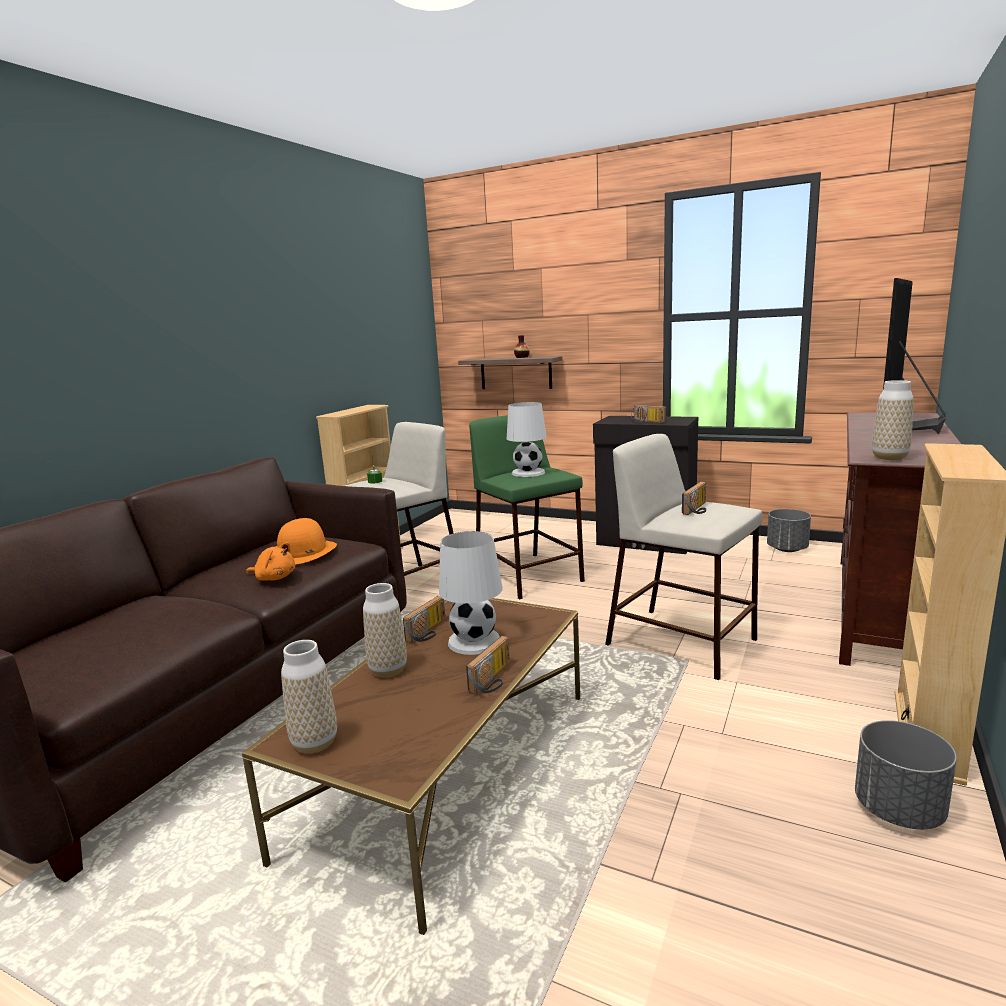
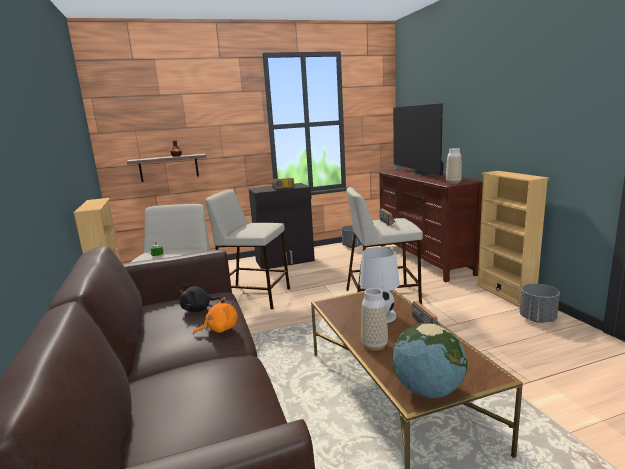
camera: 45 degrees left, 0 degrees up
orange hat [275,518,337,565] -> black plush toy [179,284,221,312]
vase [281,640,337,754] -> globe [393,323,468,398]
radio [403,596,446,643] -> none
green stool [469,415,585,599] -> beige stool [205,190,290,309]
white table lamp [507,402,547,477] -> none

